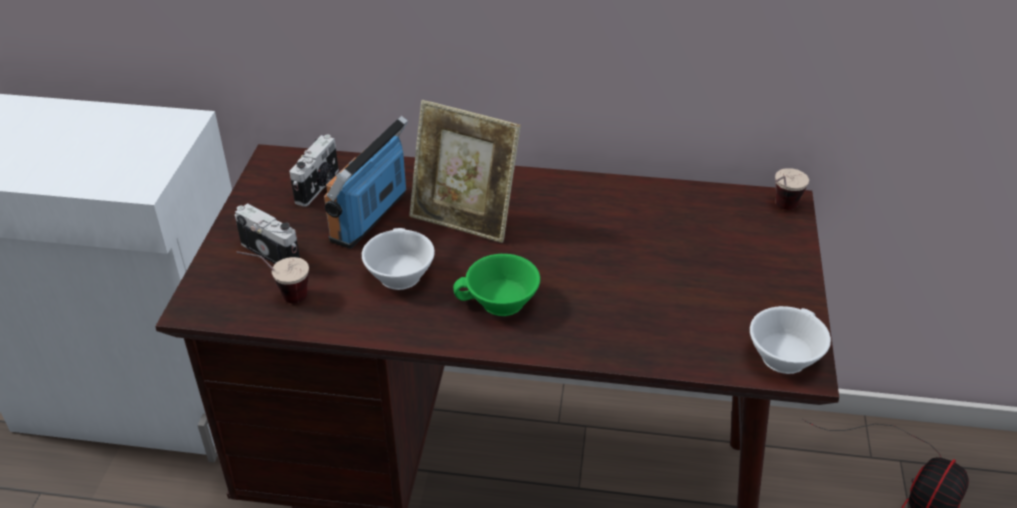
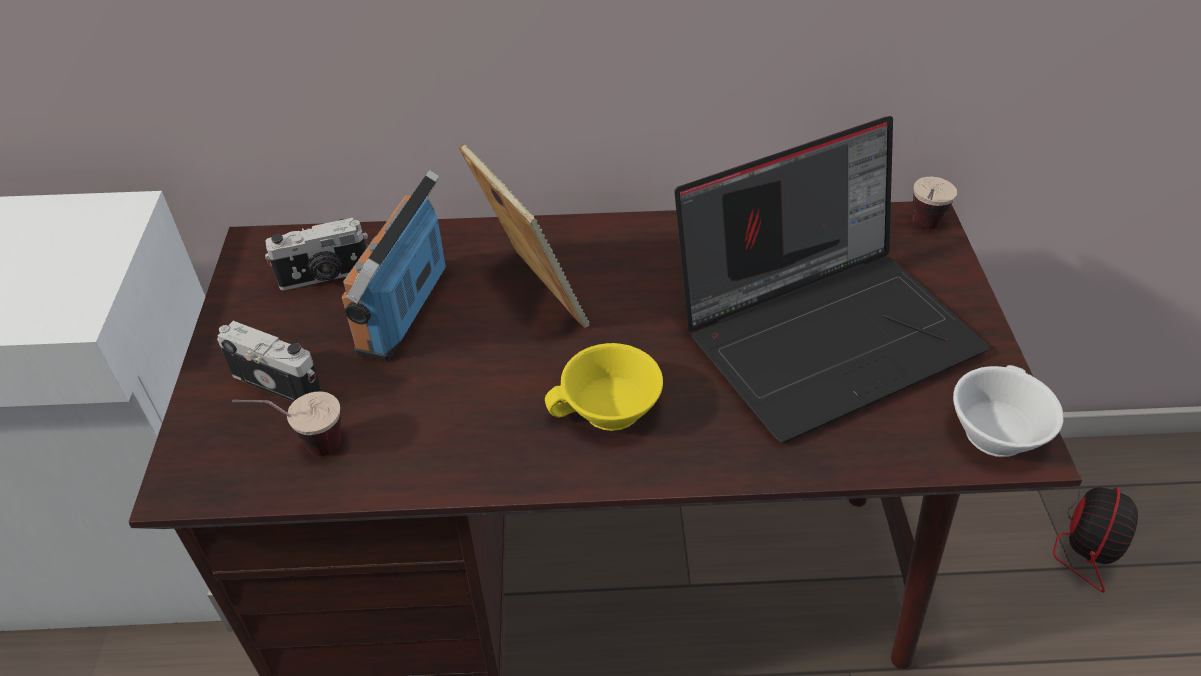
camera: 10 degrees left, 5 degrees up
camera [290,135,339,207] -> camera turned 60 degrees clockwise [265,218,368,290]
white cup [362,228,435,290] -> none
picture frame [409,100,521,243] -> picture frame turned 135 degrees counterclockwise [459,143,589,328]
green cup [453,254,540,316] -> yellow cup [545,343,663,431]
none -> laptop [674,116,989,443]

